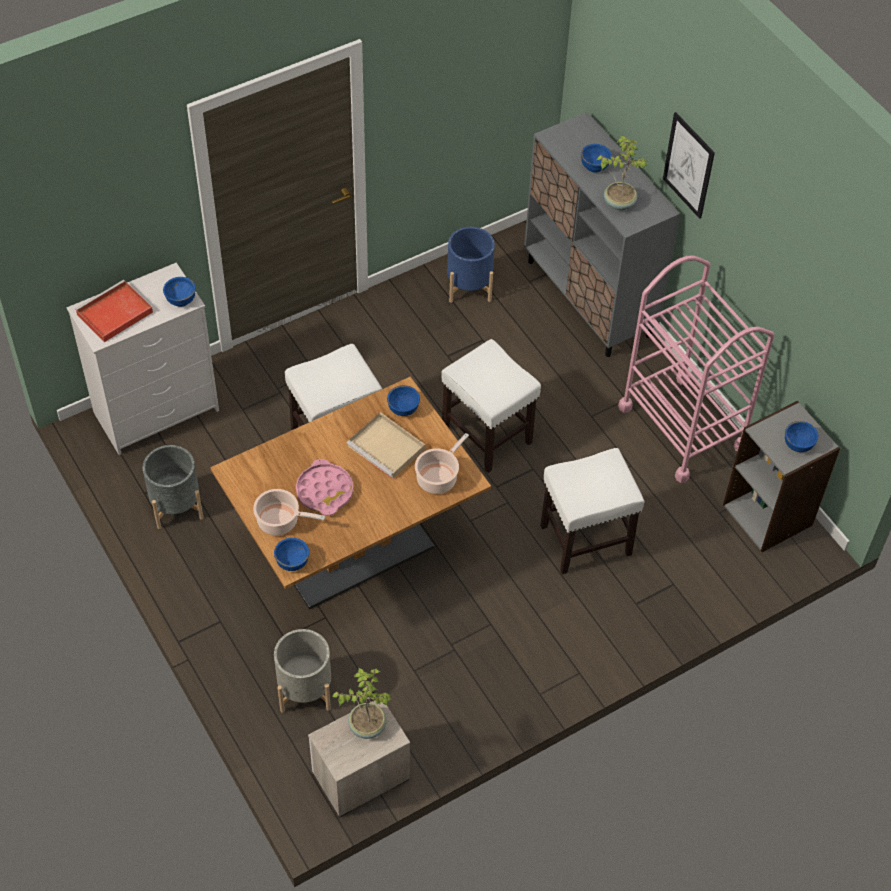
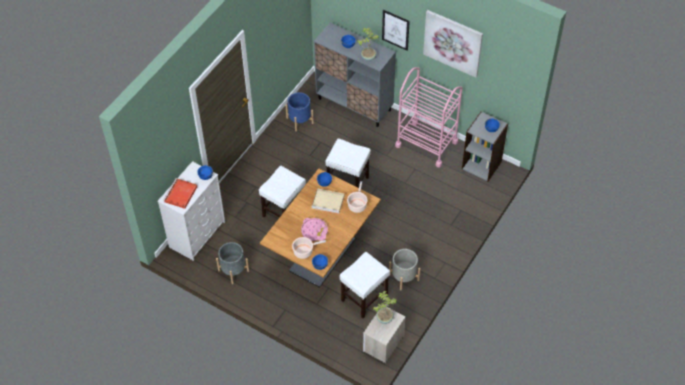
camera: 25 degrees left, 0 degrees up
grey planter [274,629,331,713] -> grey planter moved to [389,249,420,290]
white stool [540,448,644,574] -> white stool moved to [340,252,390,318]
none -> picture [423,10,483,78]

